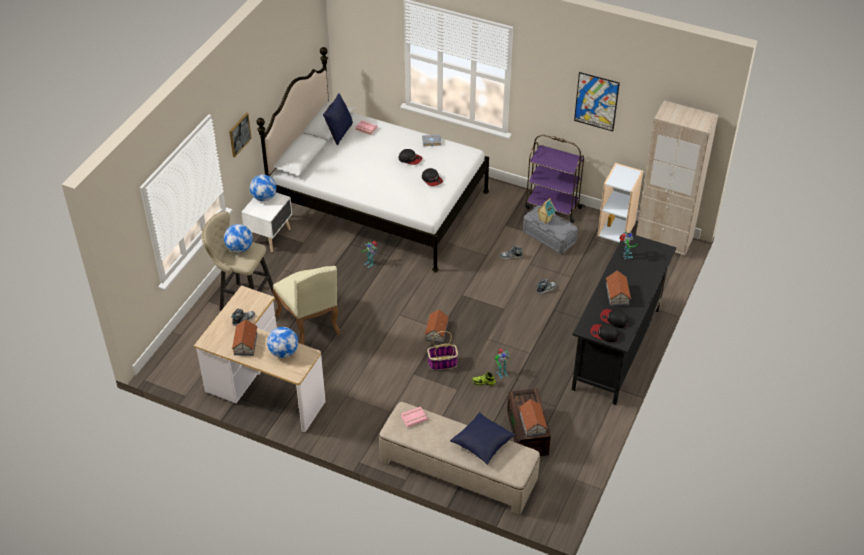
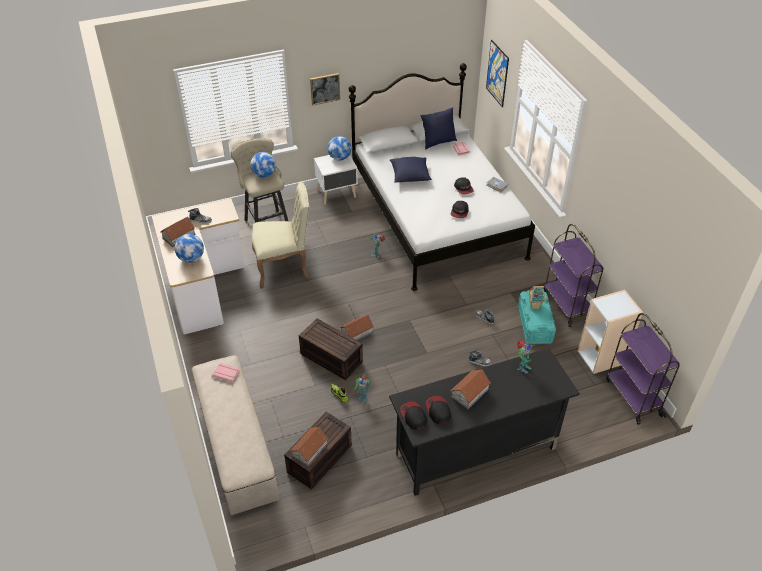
camera: 45 degrees right, 0 degrees up
beige chair [273,266,340,345] -> beige chair turned 120 degrees counterclockwise [252,182,309,289]
basket [427,331,458,370] -> brown storage box [299,318,363,380]
blue pillow [450,412,516,465] -> blue pillow moved to [390,157,432,183]
grey storage box [523,206,578,253] -> turquoise storage box [518,290,556,344]
picture [574,72,620,131] -> picture moved to [486,40,509,107]
beige cabinet [636,100,718,255] -> purple cart [606,313,680,425]

